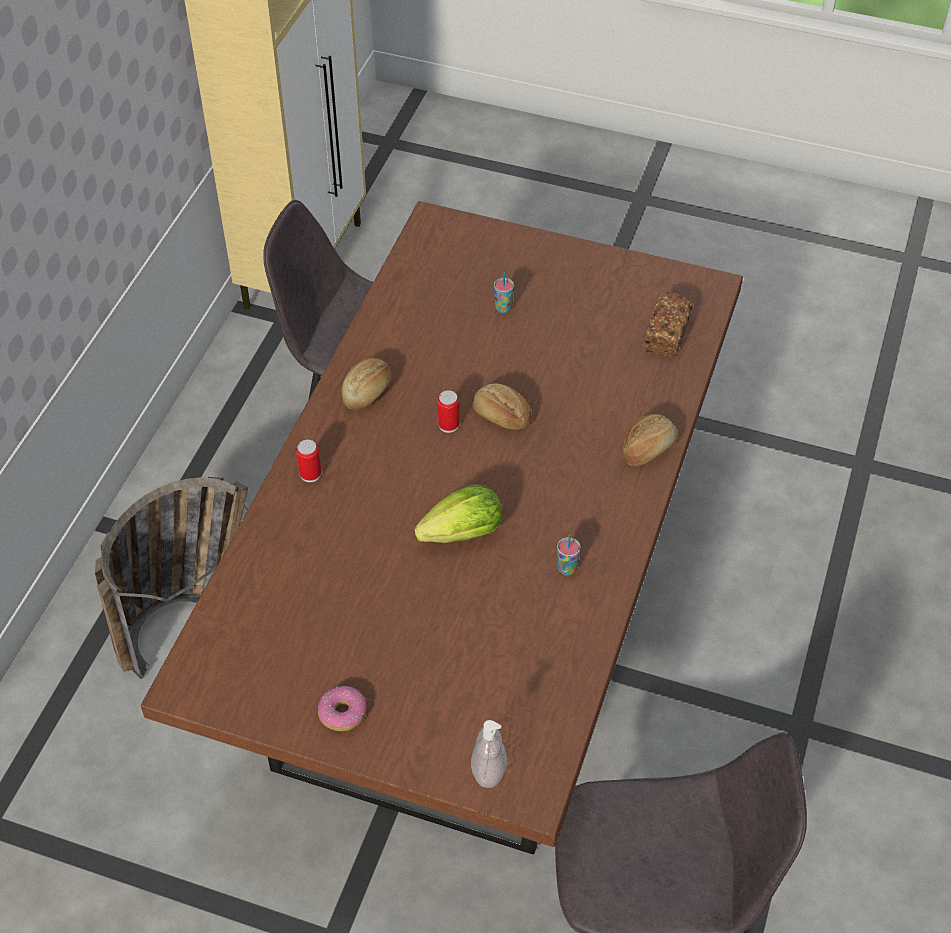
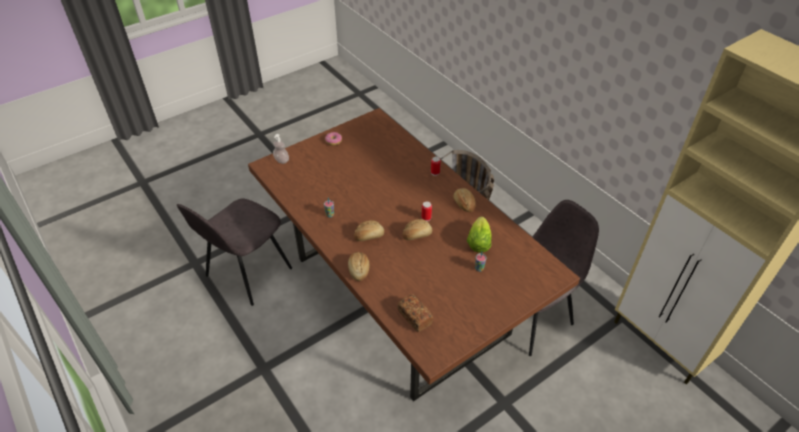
camera: 125 degrees right, 5 degrees down
lettuce [414,484,502,543] -> lettuce moved to [467,216,492,252]
none -> bread [354,220,384,241]

